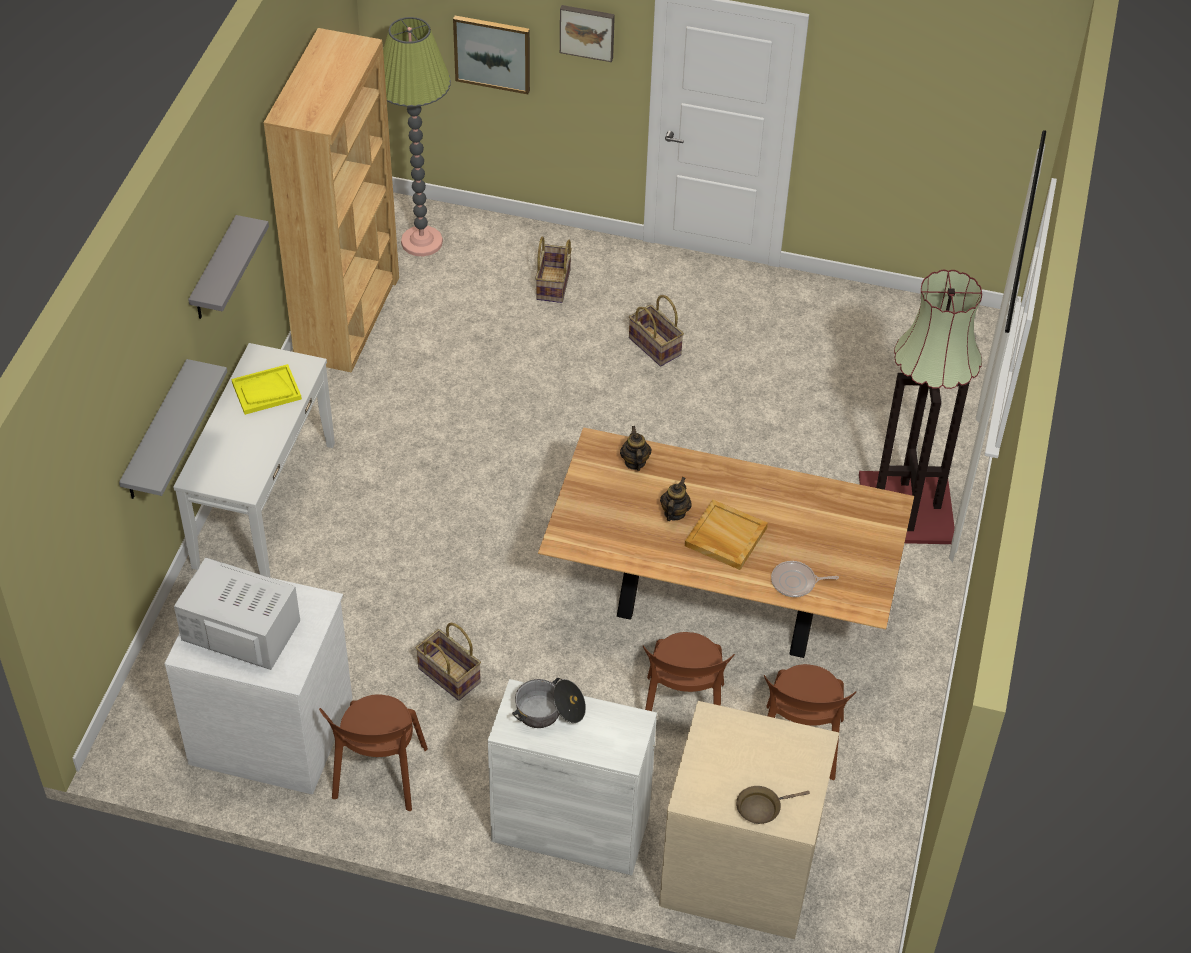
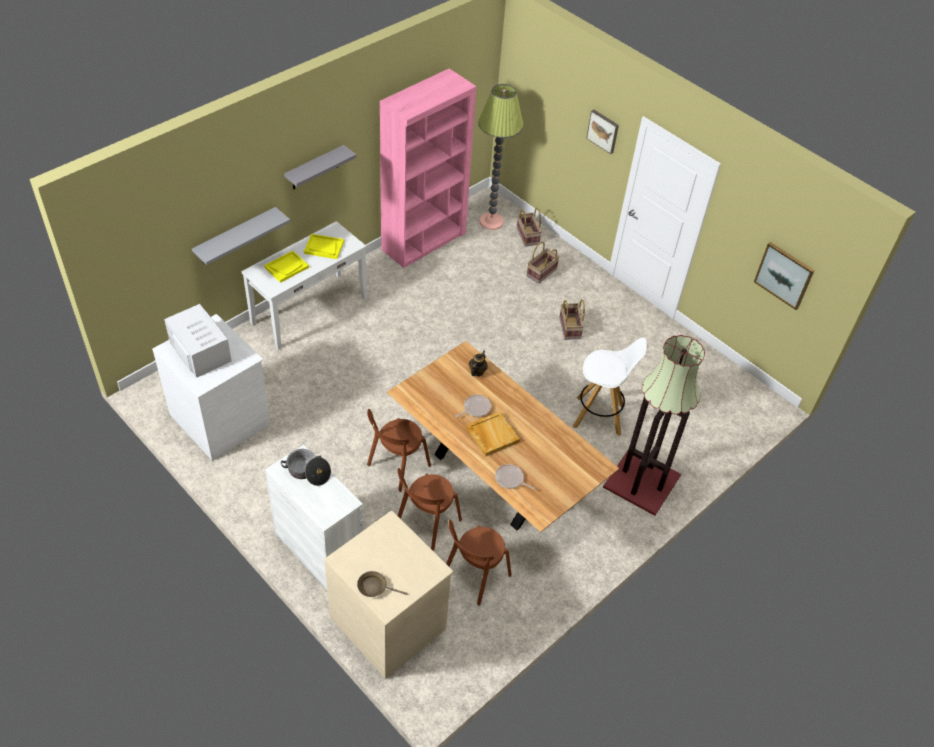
camera: 30 degrees right, 0 degrees up
brown bookcase [264,28,399,373] -> pink bookcase [380,68,476,268]
brown chair [319,694,428,811] -> brown chair moved to [367,409,431,492]
basket [416,622,481,701] -> basket moved to [517,208,542,246]
picture [453,16,530,94] -> picture moved to [754,242,815,310]
teapot [660,477,692,521] -> frying pan [455,395,491,417]
none -> yellow tray [264,251,309,283]
none -> white stool [573,337,647,436]

